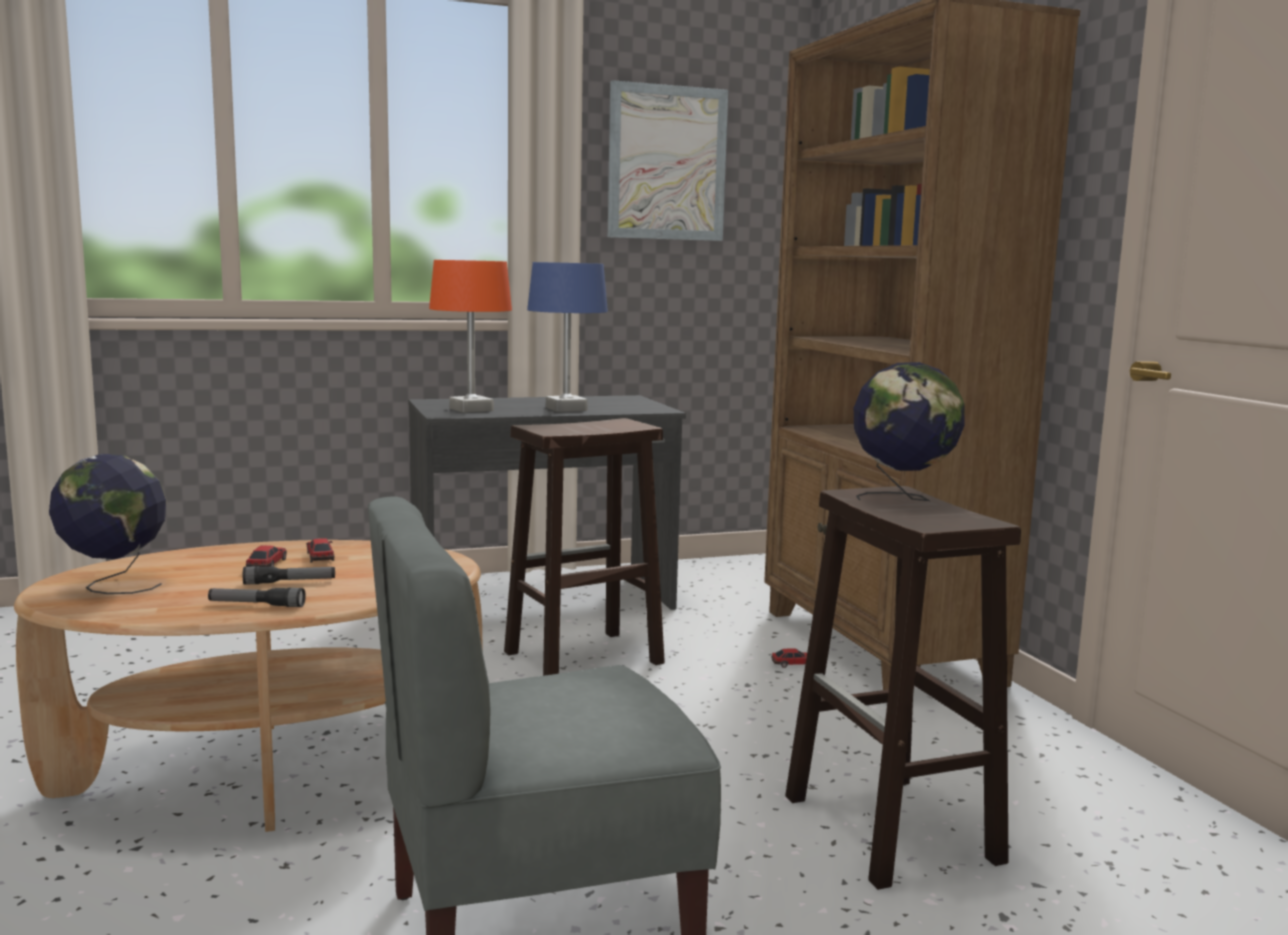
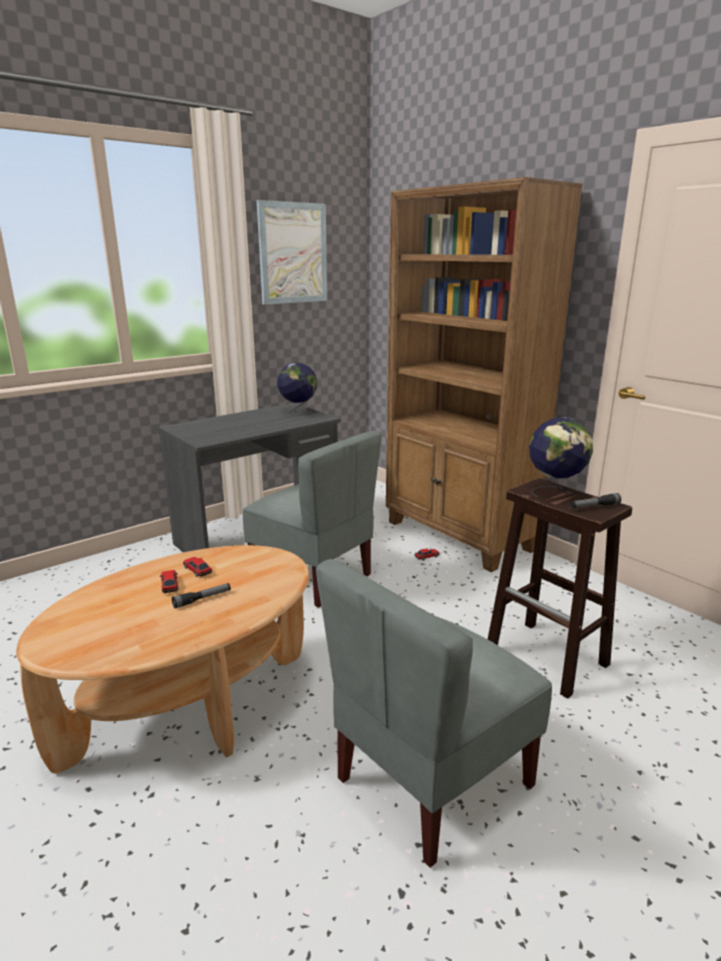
camera: 20 degrees left, 10 degrees up
globe [49,454,167,594] -> globe moved to [277,363,317,415]
flashlight [208,588,306,607] -> flashlight moved to [570,493,621,508]
orange table lamp [429,260,512,413] -> none
brown stool [504,418,665,676] -> grey chair [243,431,382,607]
blue table lamp [527,262,608,412] -> none

